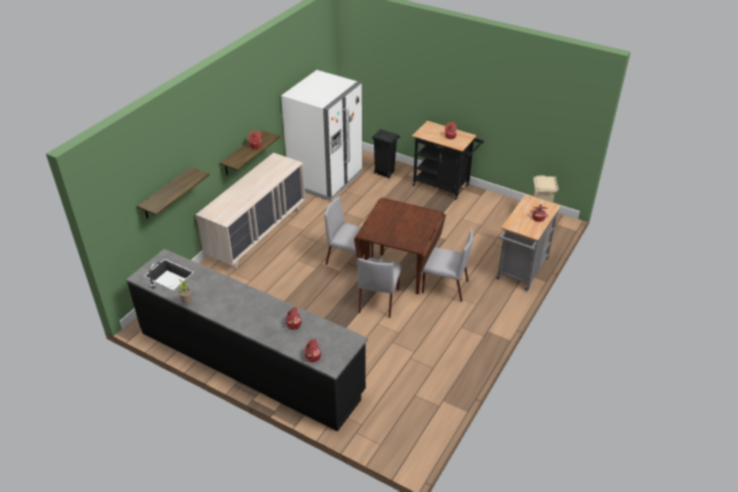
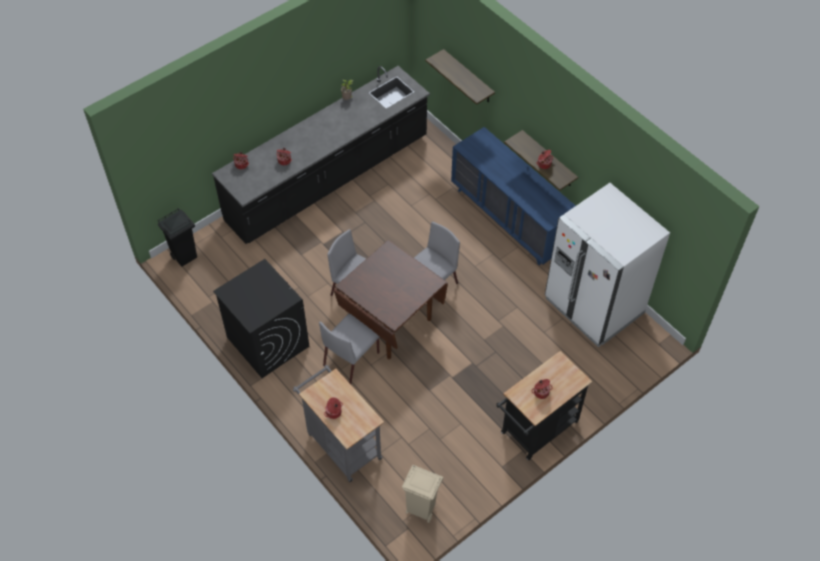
camera: 110 degrees right, 15 degrees up
beige dresser [196,153,305,269] -> blue dresser [451,127,576,265]
black trash can [372,129,400,178] -> black trash can moved to [158,208,197,267]
none -> black washing machine [213,259,309,378]

